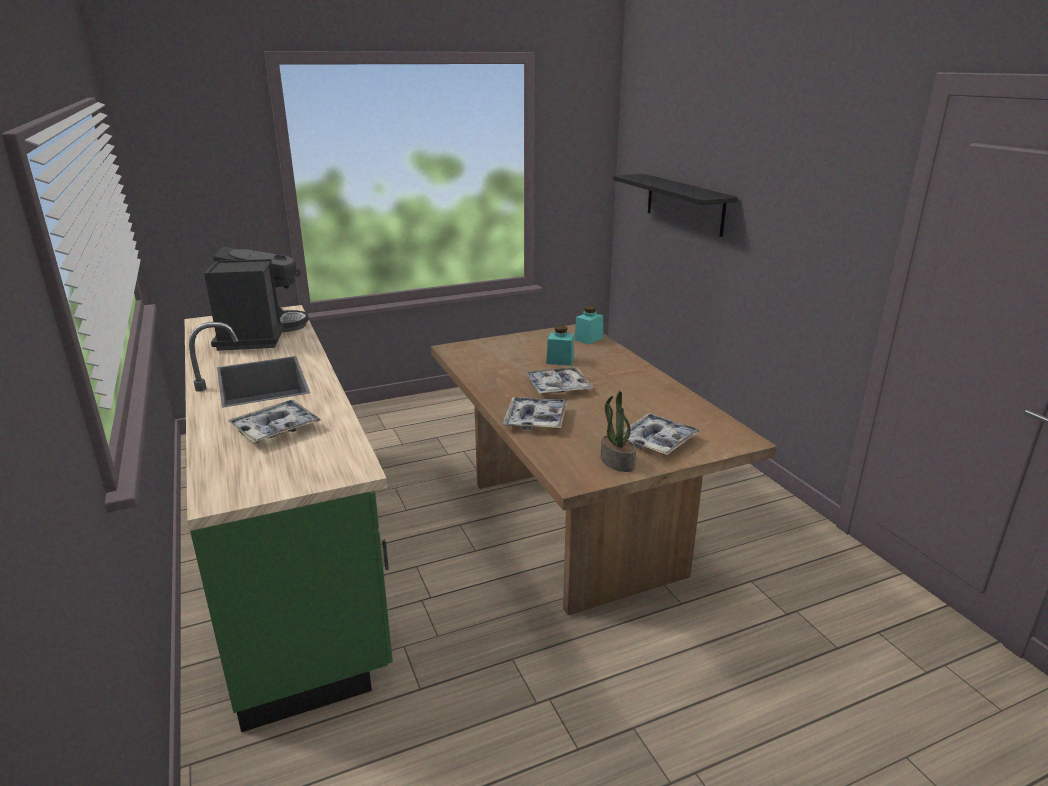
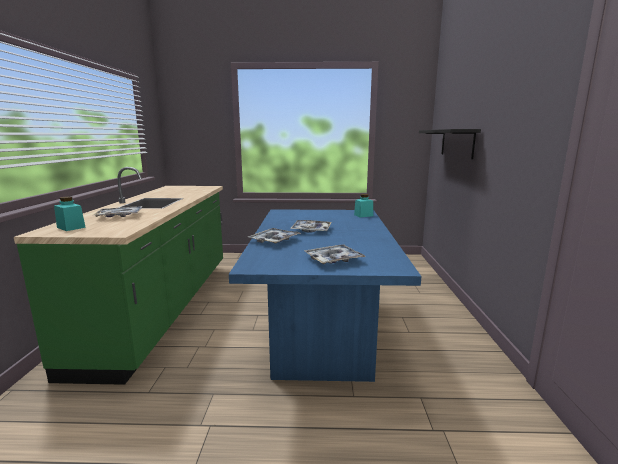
camera: 25 degrees right, 10 degrees down
coffee machine [204,247,309,351] -> none
brown dining table [431,324,777,615] -> blue dining table [229,209,421,382]
turquoise jar [546,326,574,366] -> turquoise jar moved to [54,196,86,231]
potted plant [601,390,636,472] -> none

